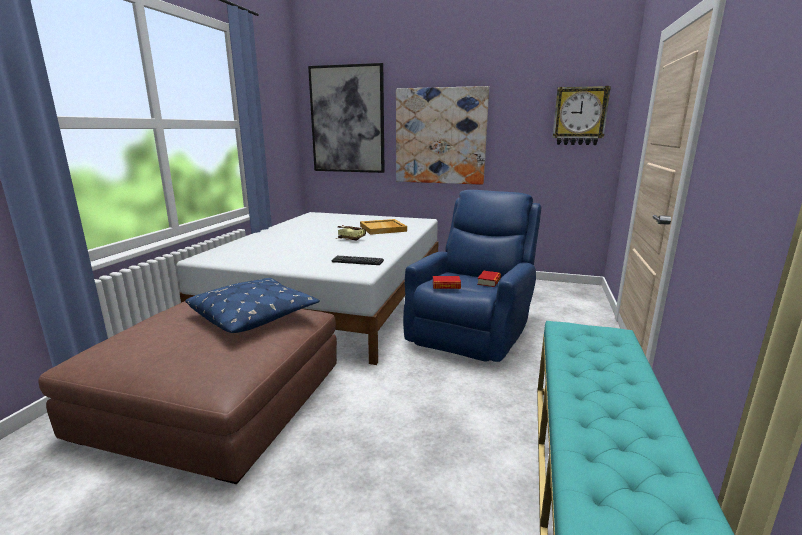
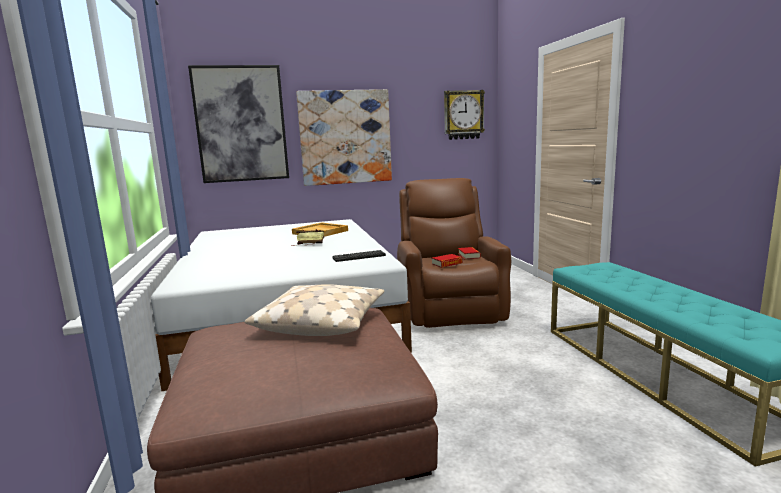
camera: 30 degrees left, 5 degrees down
blue pillow [185,278,320,333] -> beige pillow [244,284,385,336]
blue armchair [403,190,541,362] -> brown armchair [397,178,511,328]

